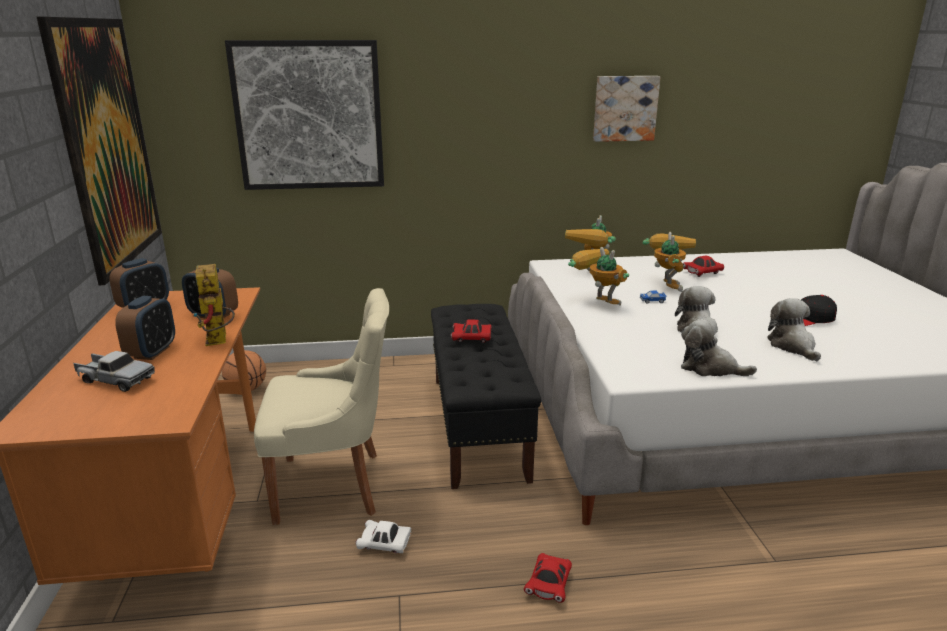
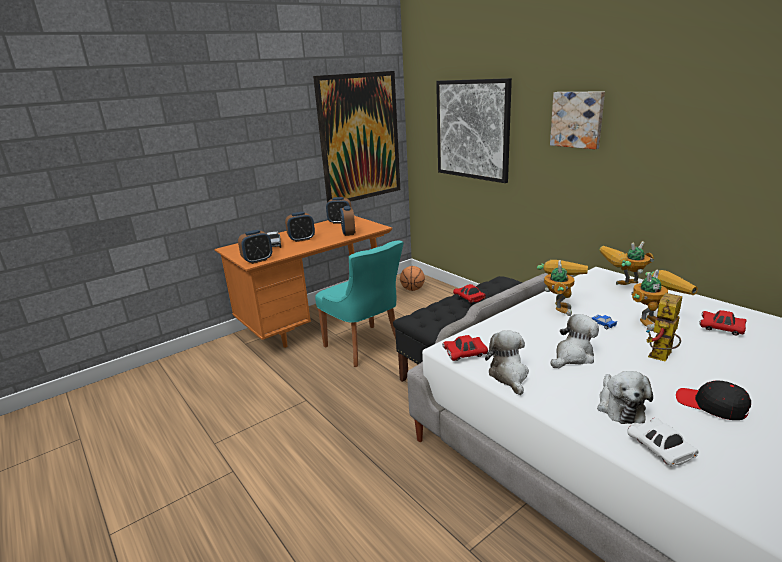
camera: 60 degrees right, 0 degrees up
toy robot [193,264,235,346] -> toy robot moved to [646,293,682,361]
beige chair [254,288,389,525] -> turquoise chair [315,240,404,367]
white toy car [356,520,411,553] -> white toy car moved to [627,418,699,467]
red toy car [524,553,572,603] -> red toy car moved to [442,335,488,361]
picture [593,76,661,142] -> picture moved to [550,92,605,149]
plush toy [767,298,821,361] -> plush toy turned 135 degrees clockwise [597,371,653,424]
none -> alarm clock [238,230,272,264]

